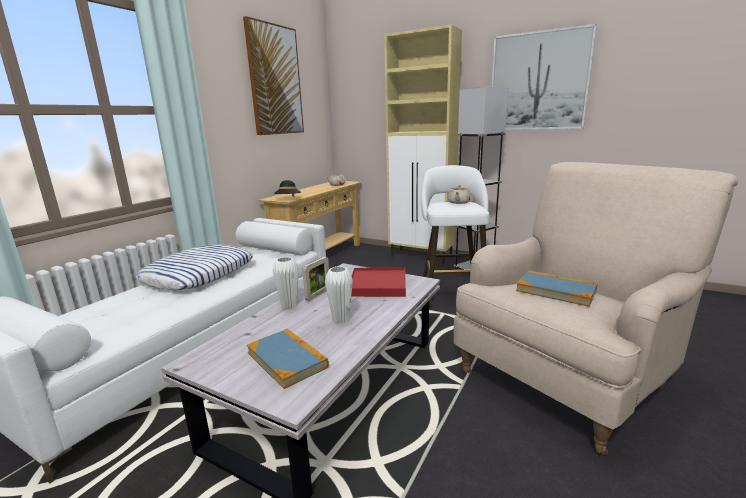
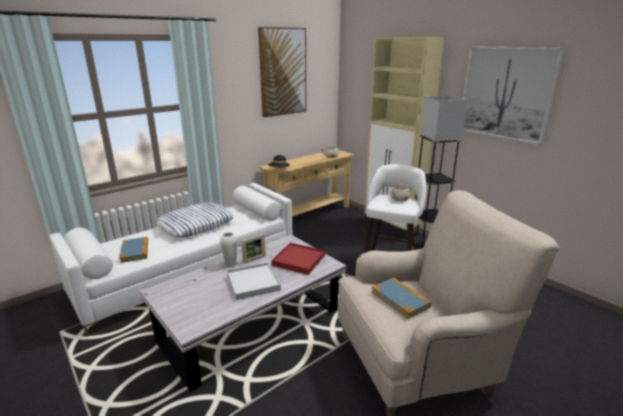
camera: 20 degrees right, 5 degrees up
book [247,329,329,389] -> book moved to [120,237,148,263]
white vase [325,266,353,323] -> white tray [227,263,281,300]

